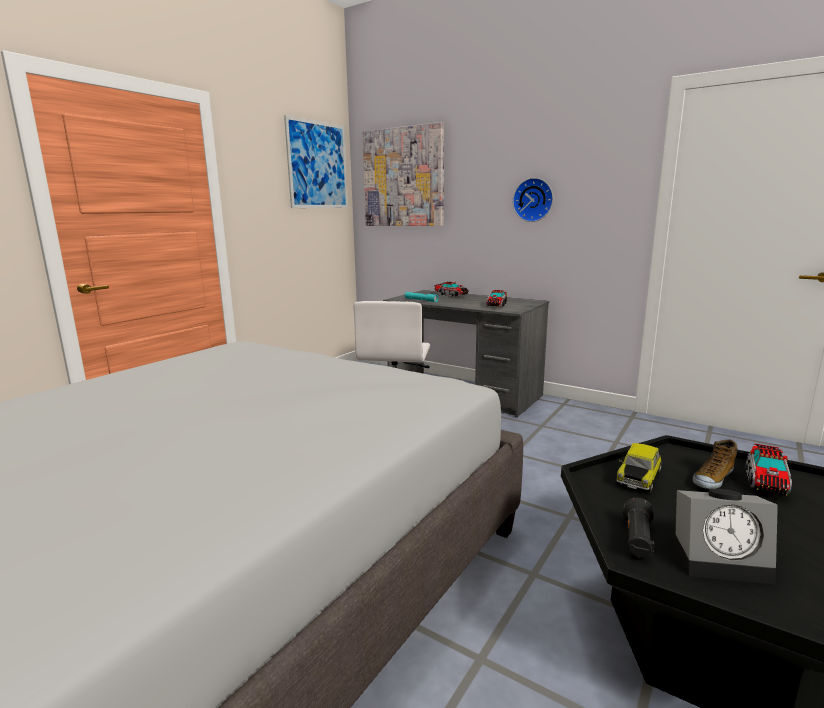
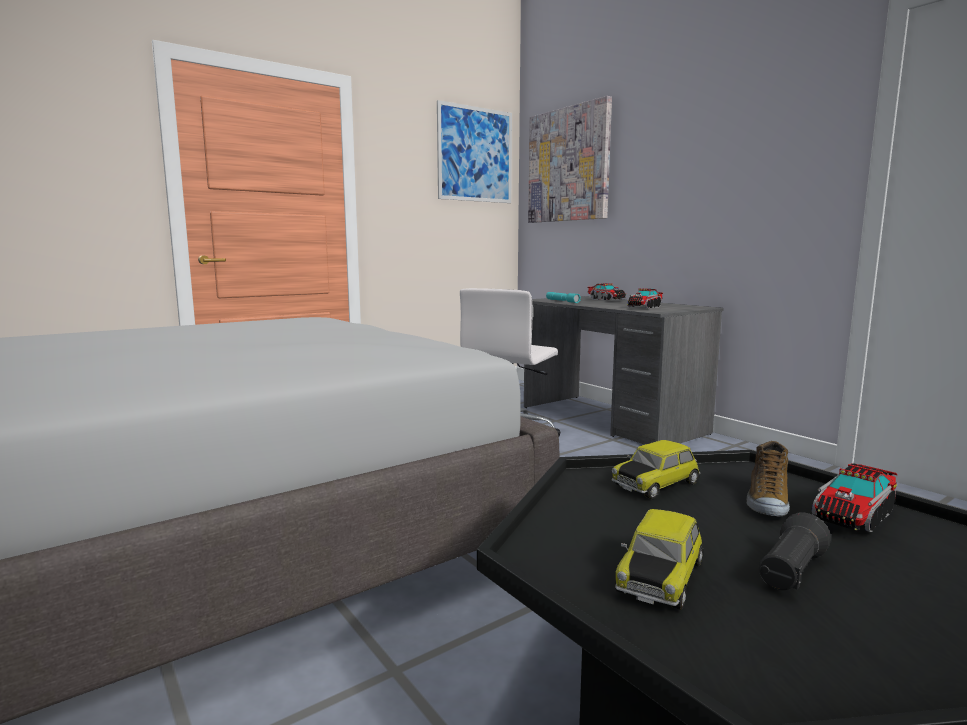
camera: 20 degrees right, 5 degrees down
wall clock [513,178,553,222] -> none
black flashlight [623,498,654,558] -> black flashlight moved to [759,513,831,590]
alarm clock [673,489,778,585] -> toy car [615,509,703,610]
shoe [693,439,738,489] -> shoe turned 45 degrees counterclockwise [747,441,790,517]

